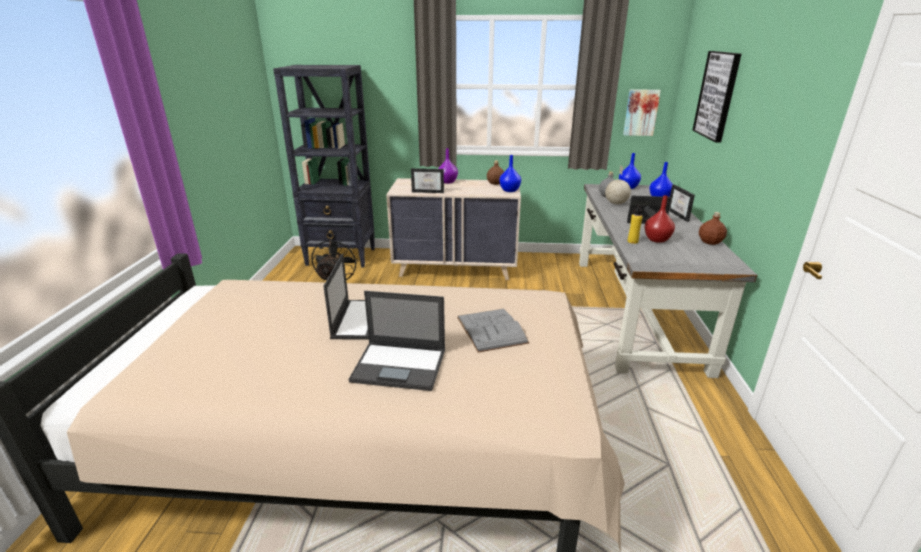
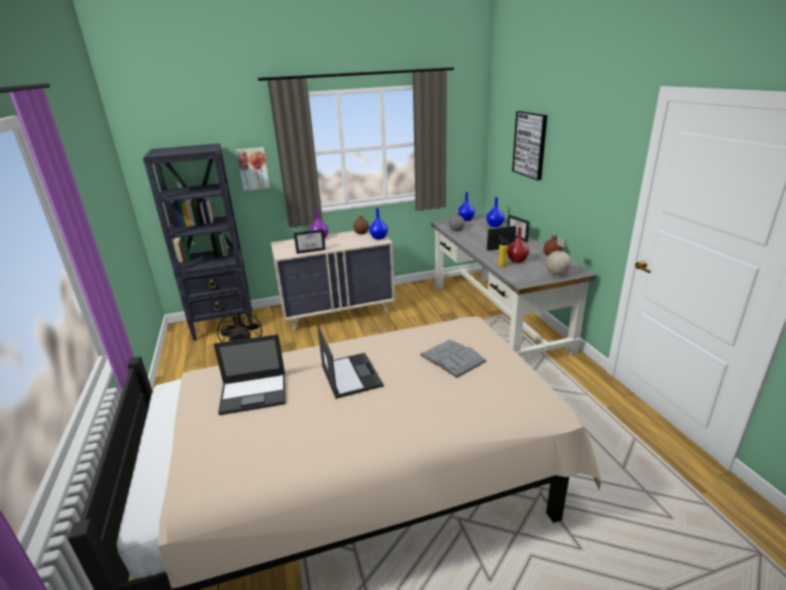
camera: 20 degrees left, 0 degrees up
laptop [348,291,445,391] -> laptop moved to [214,334,286,415]
globe [605,165,631,204] -> globe moved to [546,237,571,275]
picture [623,90,661,136] -> picture moved to [236,147,270,191]

